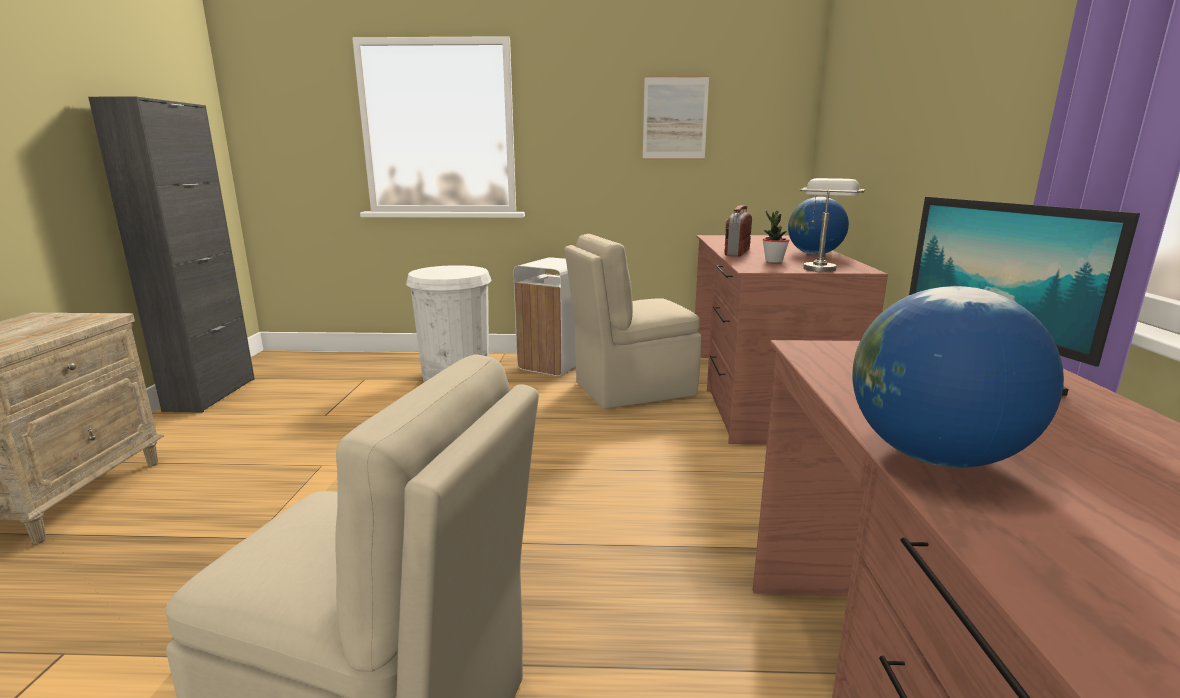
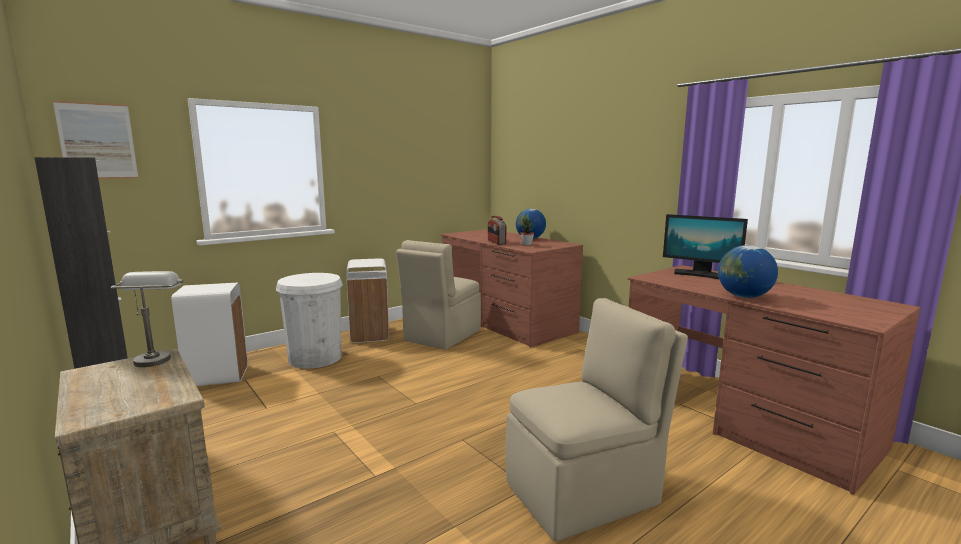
camera: 40 degrees left, 5 degrees down
picture [643,75,709,160] -> picture moved to [53,101,138,179]
grey table lamp [800,178,865,272] -> grey table lamp moved to [111,271,183,367]
none -> white trash can [171,282,248,386]

